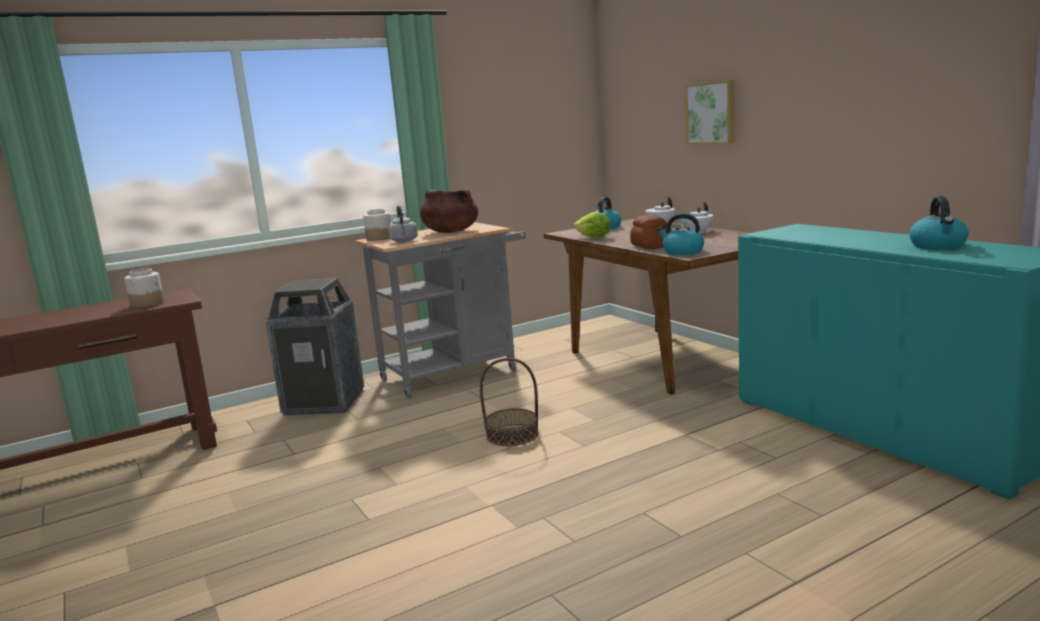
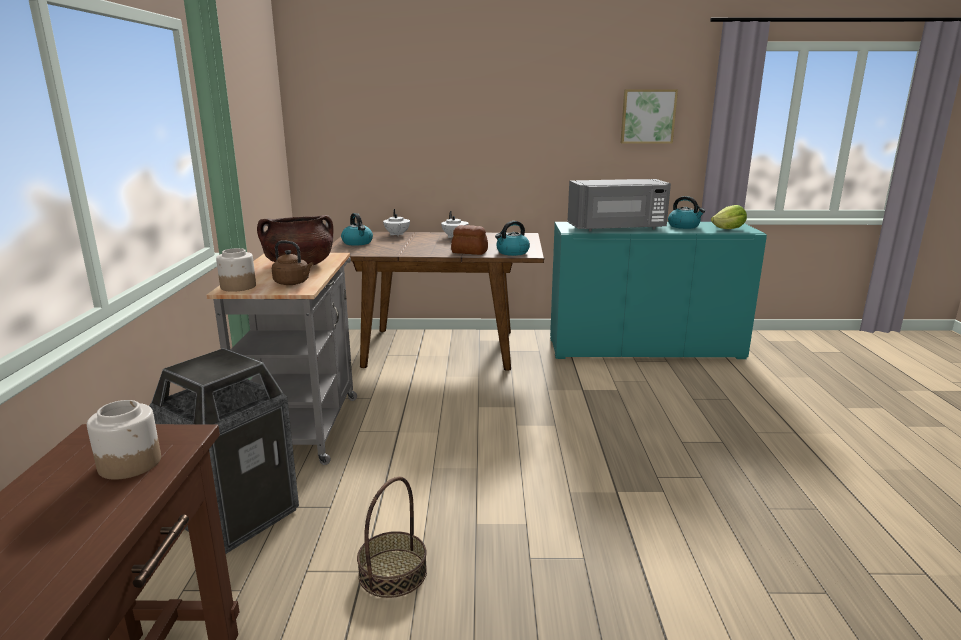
camera: 60 degrees left, 5 degrees up
grey kettle [388,205,418,242] -> brown kettle [272,240,313,285]
basket [480,358,538,446] -> basket moved to [357,476,427,598]
lettuce [574,212,611,238] -> lettuce moved to [711,205,747,229]
picture [685,80,735,144] -> picture moved to [621,89,678,144]
none -> grey microwave [568,179,671,232]

